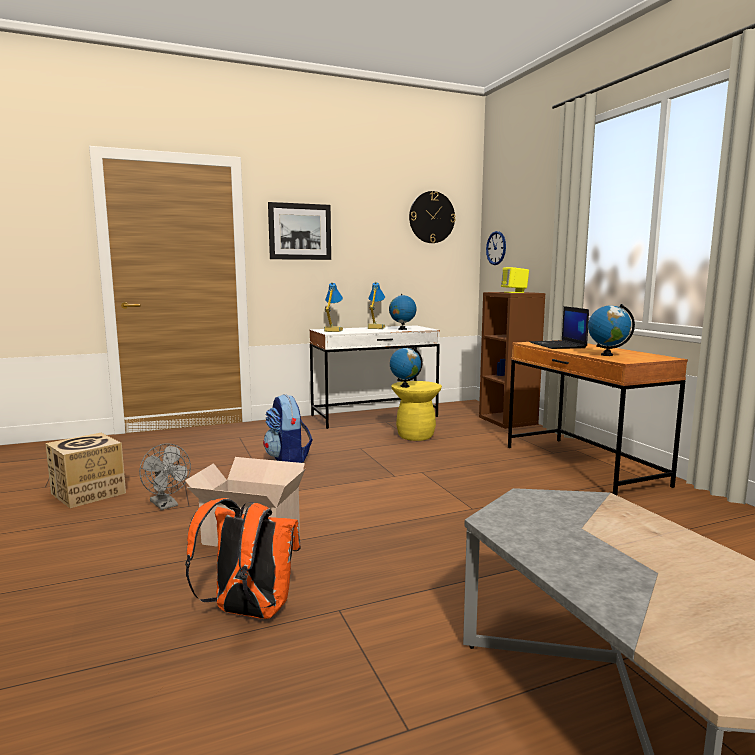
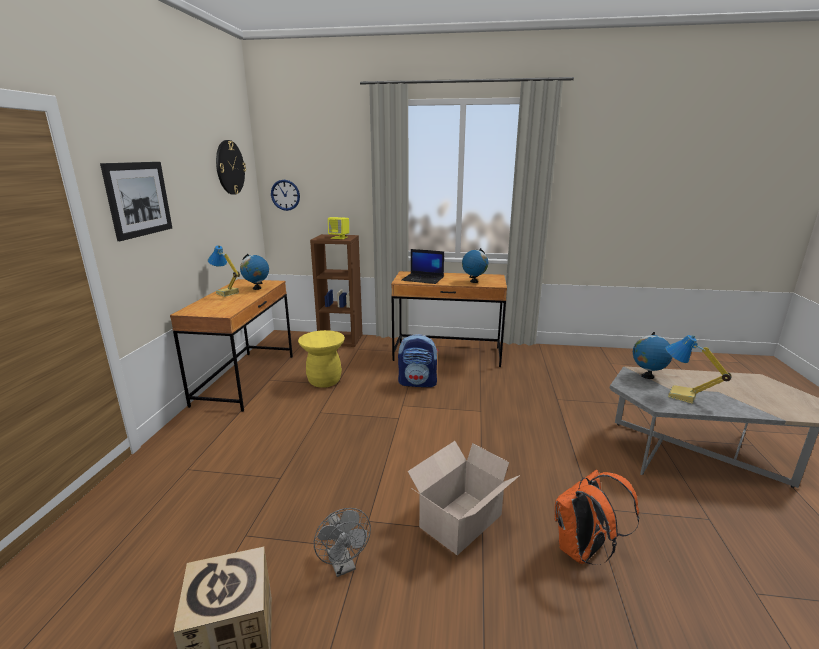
camera: 60 degrees left, 10 degrees up
grey fan [139,443,191,510] -> grey fan turned 75 degrees clockwise [314,508,371,577]
backpack [263,394,313,463] -> backpack moved to [398,334,439,387]
white desk [309,325,440,429] -> brown desk [170,279,293,412]
table lamp [324,282,343,332] -> table lamp moved to [666,335,732,404]
globe [390,347,422,388] -> globe moved to [633,332,672,379]

